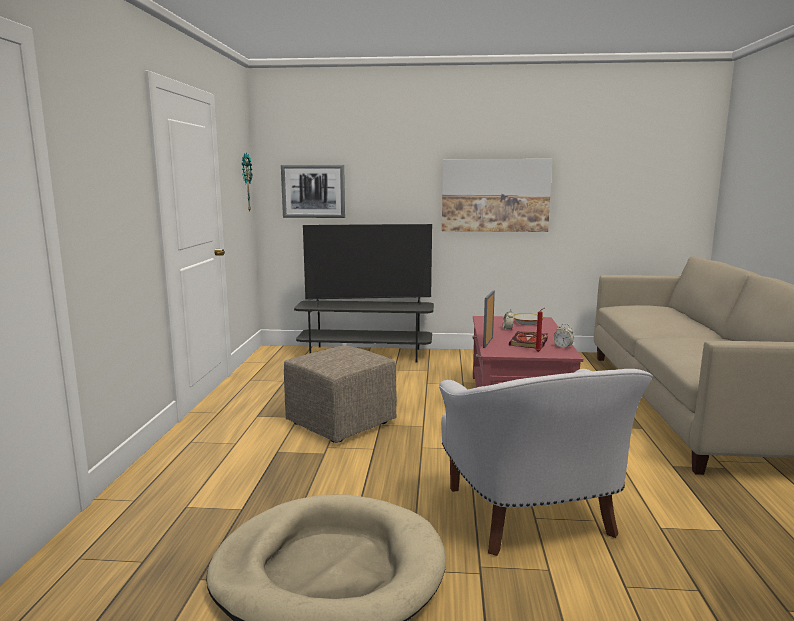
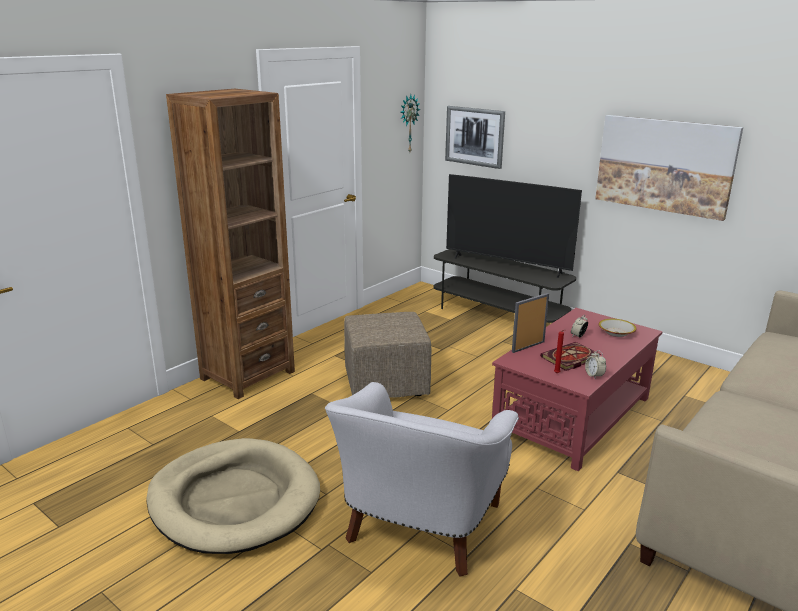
camera: 35 degrees right, 10 degrees up
none -> brown bookcase [166,89,295,399]

